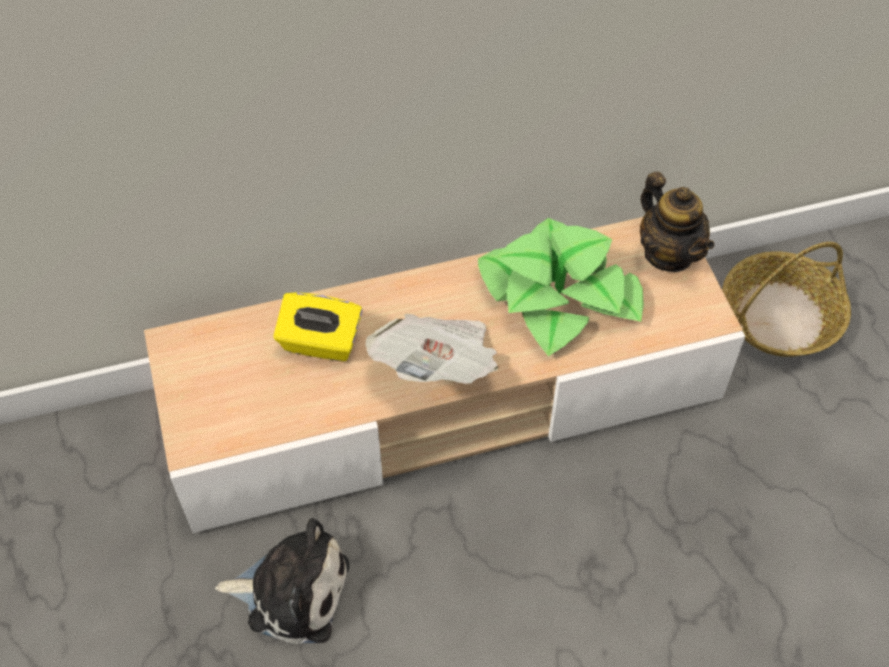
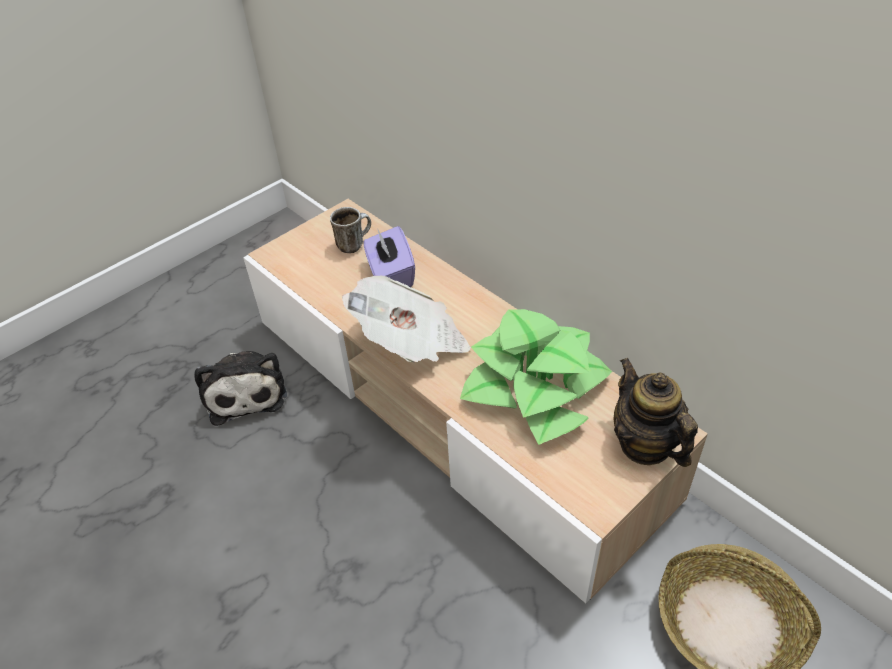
camera: 65 degrees right, 10 degrees down
yellow tissue box [273,292,362,362] -> purple tissue box [363,226,415,287]
teapot [640,172,714,272] -> teapot turned 120 degrees clockwise [614,358,698,467]
none -> mug [330,207,371,253]

